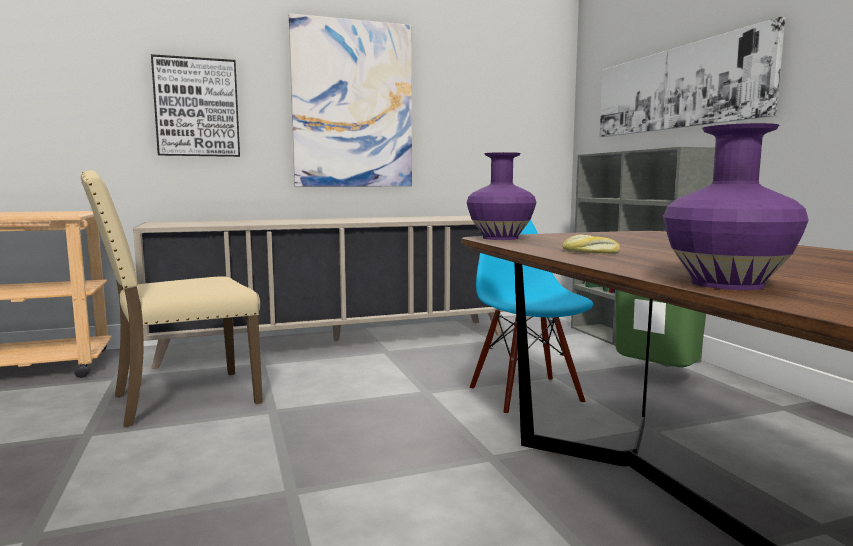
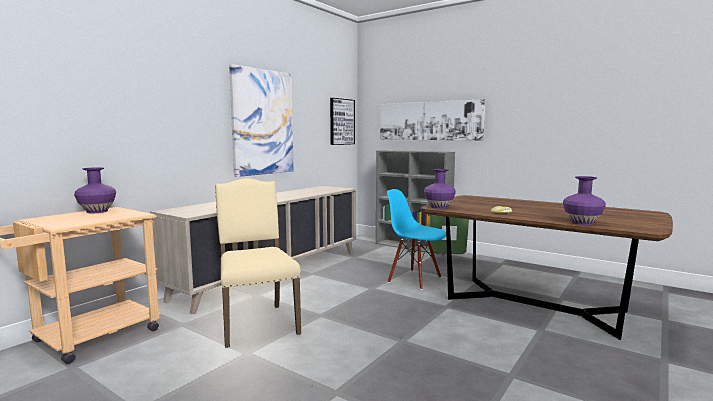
camera: 35 degrees left, 0 degrees up
beige chair [81,170,263,427] -> beige chair turned 135 degrees clockwise [215,178,301,348]
picture [151,54,240,157] -> picture moved to [330,98,355,145]
none -> purple vase [74,167,116,213]

